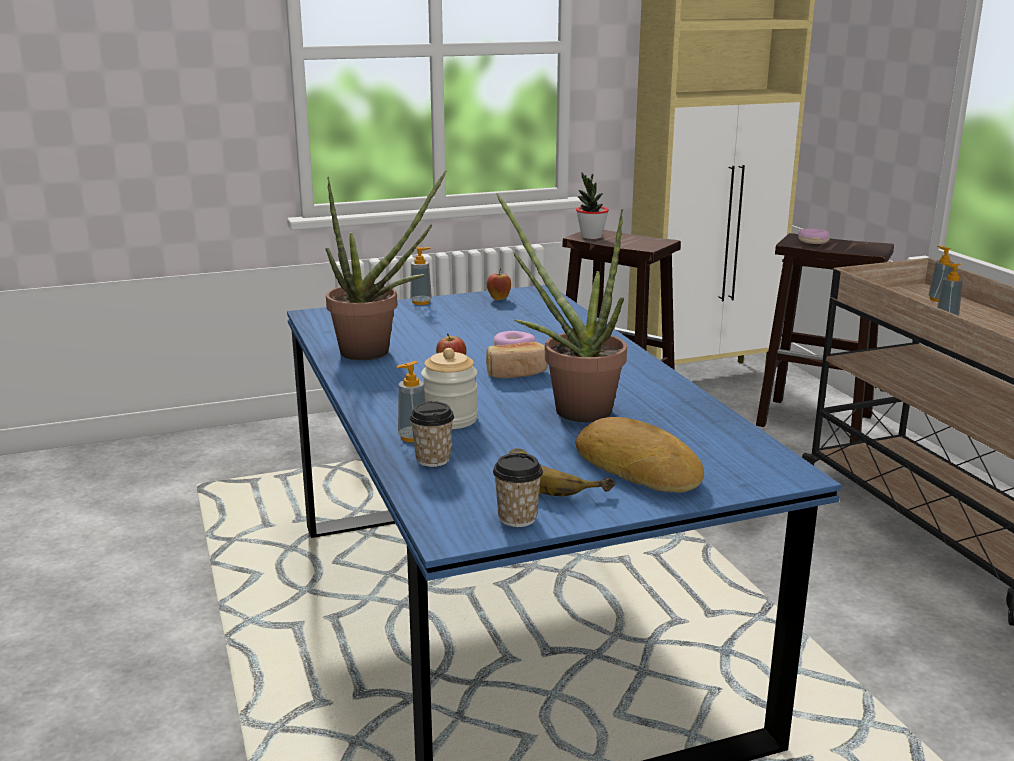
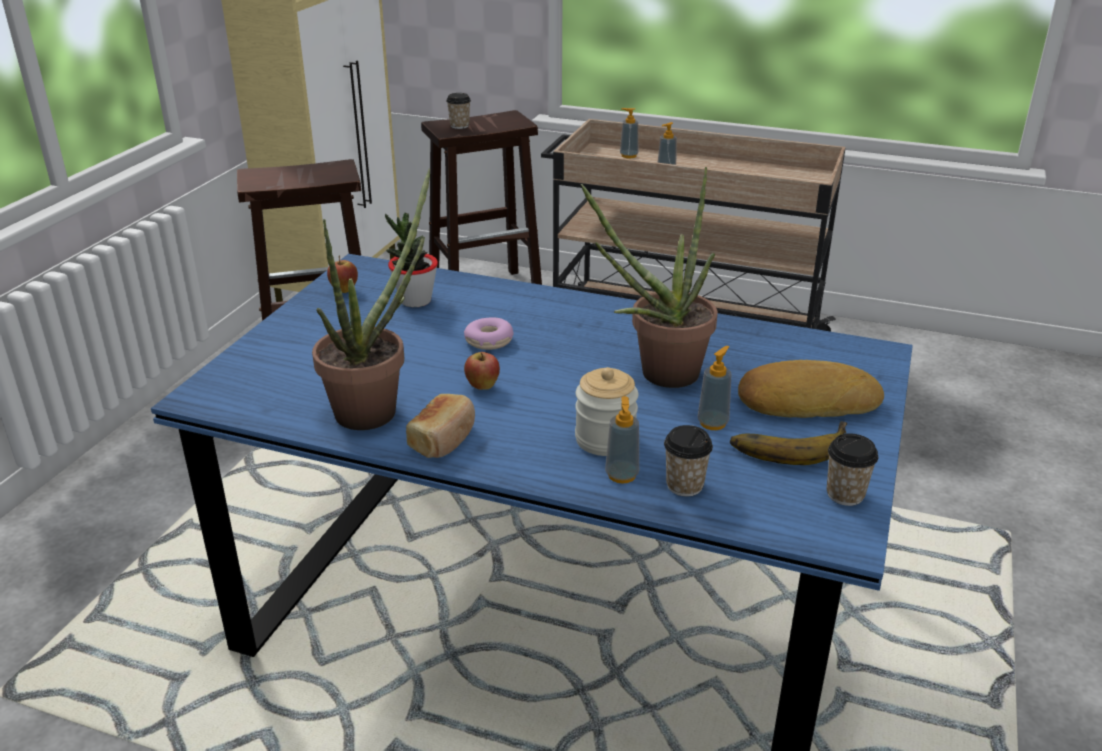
camera: 50 degrees left, 10 degrees up
soap dispenser [410,247,432,305] -> soap dispenser moved to [698,346,731,430]
bread [486,342,548,378] -> bread moved to [406,394,475,458]
potted plant [576,172,609,239] -> potted plant moved to [385,212,438,307]
donut [798,228,830,244] -> cup [446,93,471,129]

